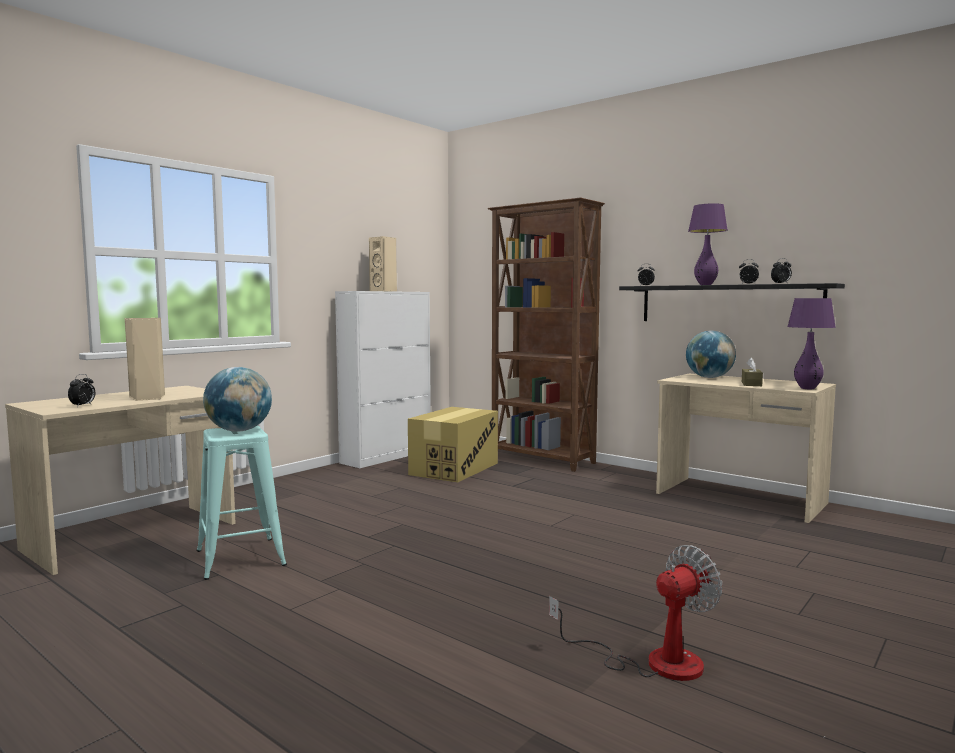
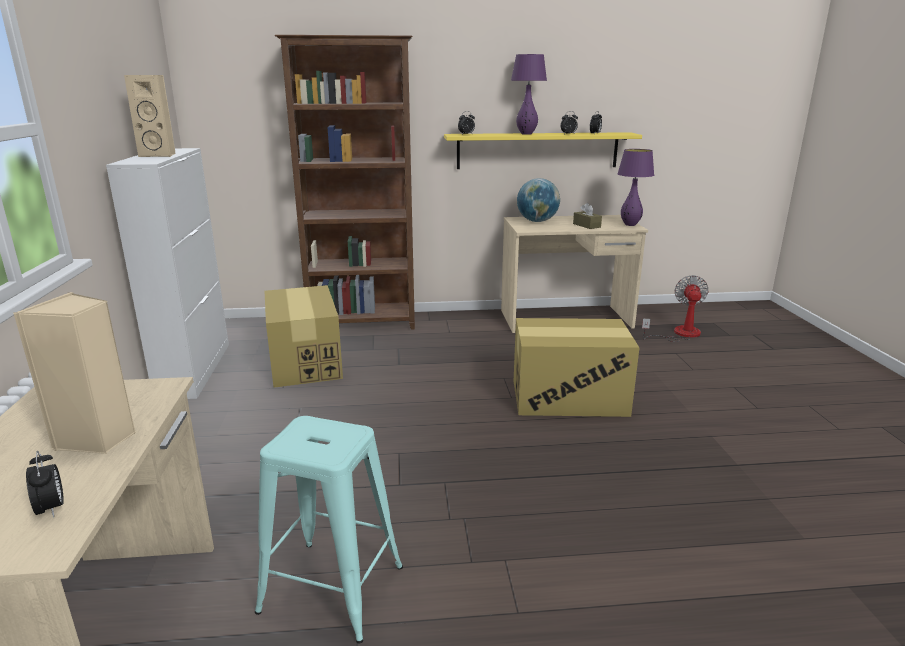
camera: 45 degrees left, 15 degrees up
globe [203,367,272,432] -> none
fan [549,545,722,681] -> fan moved to [642,275,709,342]
black shelf [619,283,845,321] -> yellow shelf [444,132,642,169]
none -> cardboard box [514,318,640,417]

